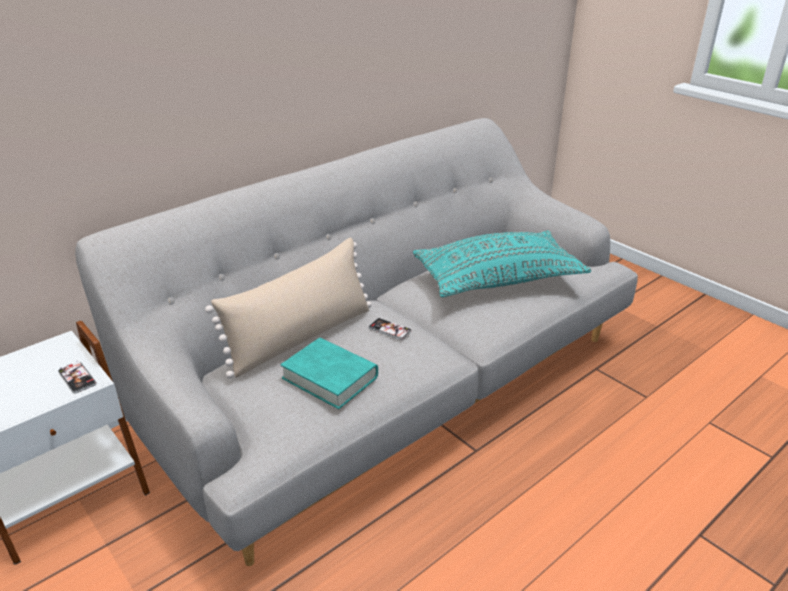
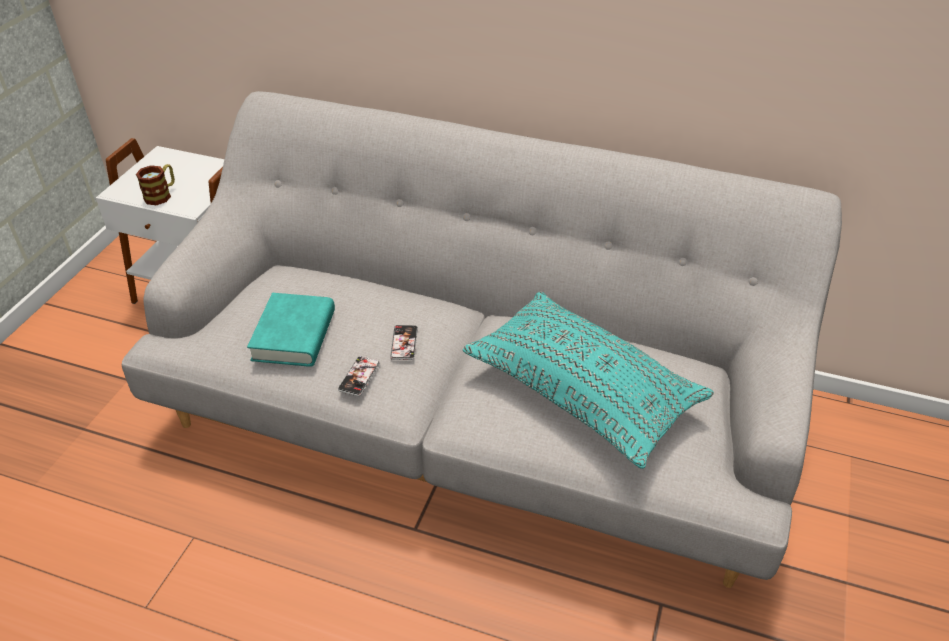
camera: 60 degrees right, 10 degrees up
phone [58,361,97,393] -> phone moved to [338,356,380,396]
beige pillow [205,238,372,378] -> none
none -> mug [136,164,175,205]

